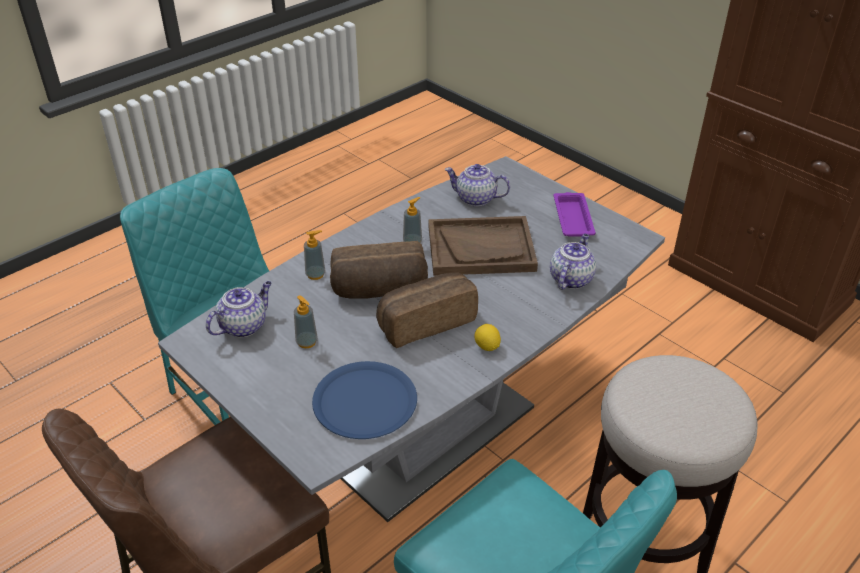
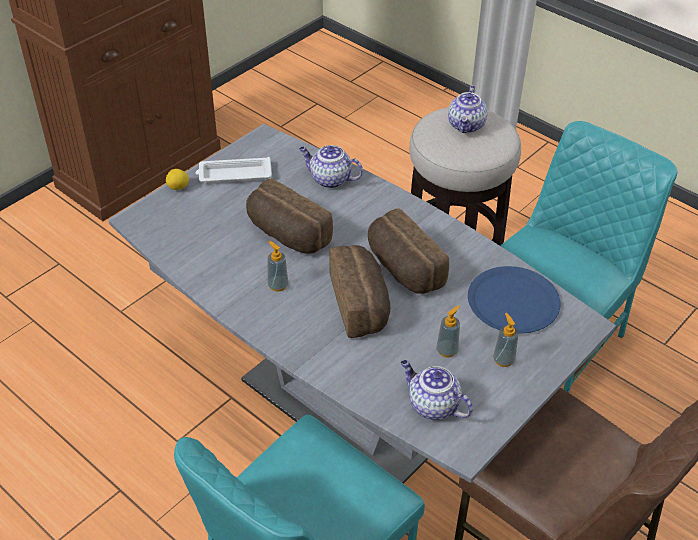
camera: 95 degrees left, 5 degrees up
soap dispenser [304,230,325,280] -> soap dispenser moved to [493,313,519,367]
brown tray [428,216,538,276] -> bread [246,179,333,254]
teapot [444,164,510,207] -> teapot moved to [448,85,487,133]
lemon [474,324,501,351] -> lemon moved to [166,169,189,190]
purple tray [554,192,596,237] -> white tray [196,157,272,183]

